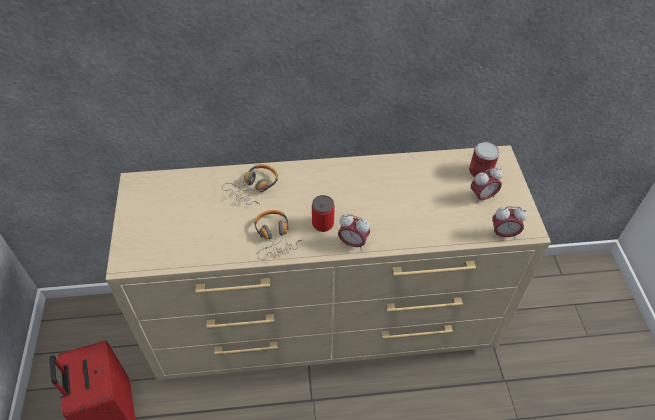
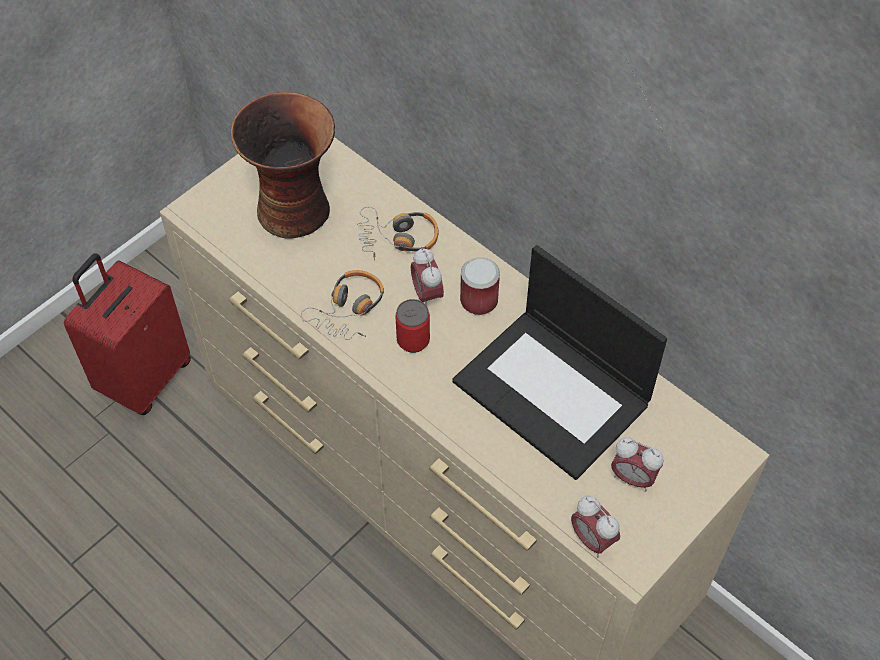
camera: 50 degrees right, 5 degrees up
alarm clock [338,214,370,250] -> alarm clock moved to [411,248,444,304]
can [469,142,499,178] -> can moved to [460,257,500,315]
none -> vase [231,92,335,239]
none -> laptop [452,245,667,480]

